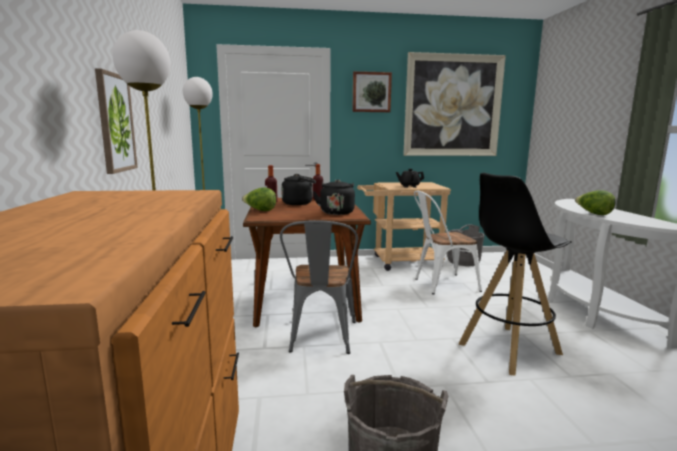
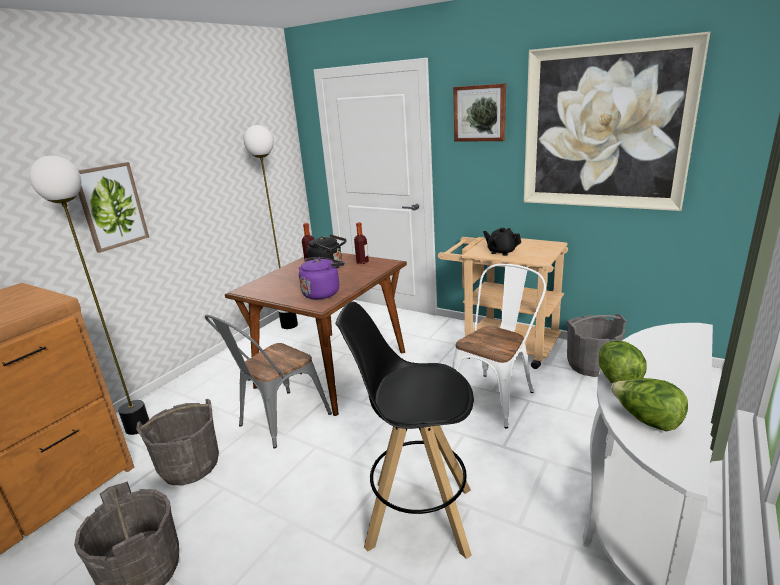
camera: 40 degrees right, 10 degrees up
lettuce [242,187,276,211] -> lettuce moved to [611,378,688,431]
black kettle [313,179,355,215] -> purple kettle [299,257,345,299]
white chair [414,191,482,294] -> white chair turned 105 degrees clockwise [452,264,546,428]
none -> grey bucket [136,399,219,485]

